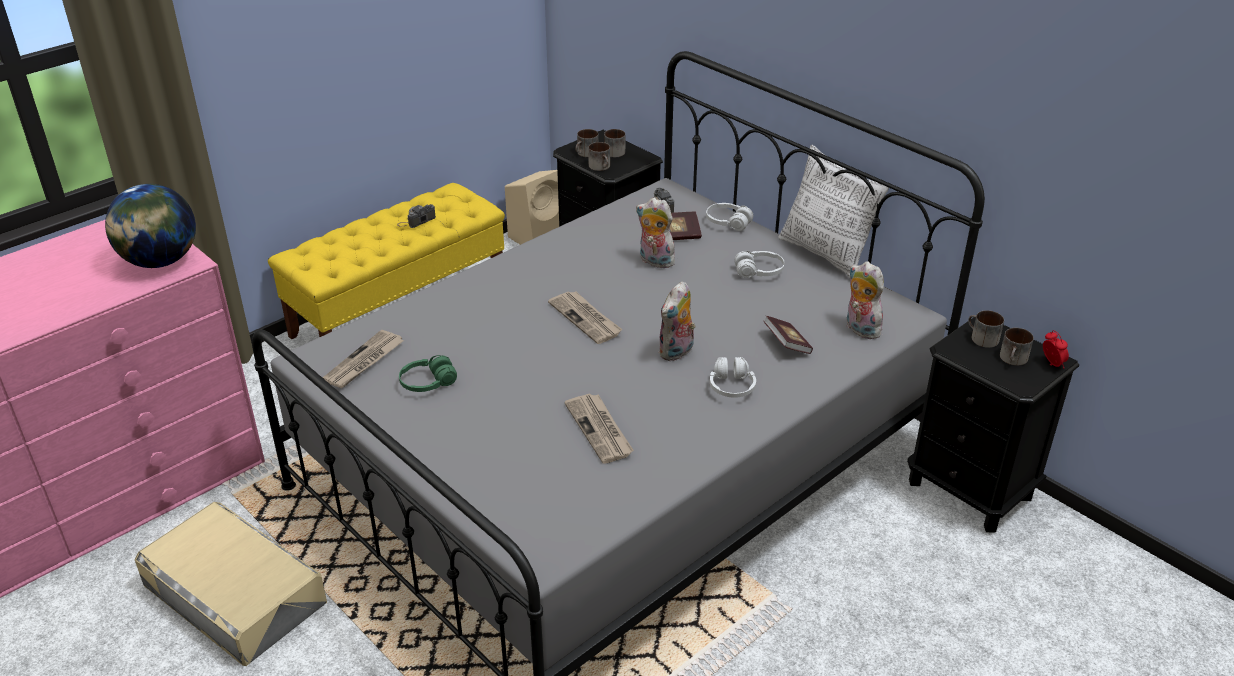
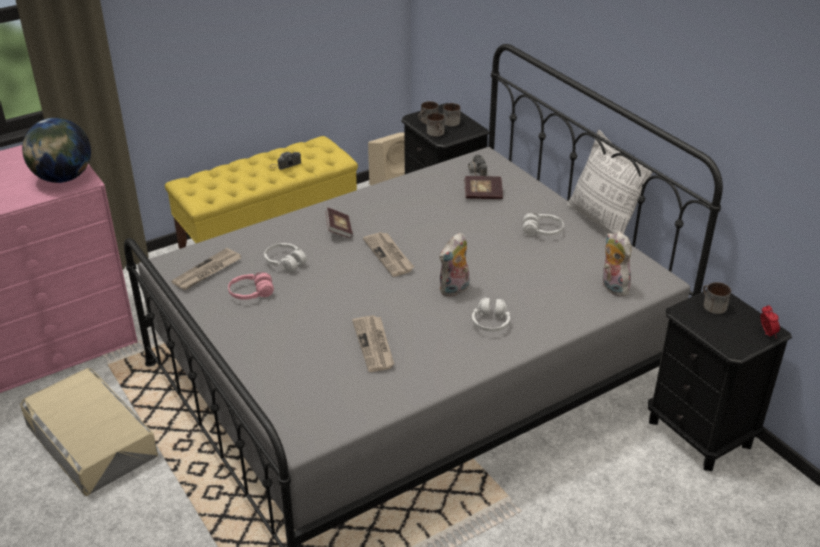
camera: 10 degrees right, 0 degrees up
green headphones [399,355,457,392] -> pink headphones [228,272,274,300]
plush toy [636,198,675,268] -> none
white headphones [706,203,753,231] -> white headphones moved to [264,243,307,272]
book [764,316,813,354] -> book moved to [325,207,353,238]
mug [1000,328,1034,366] -> none

